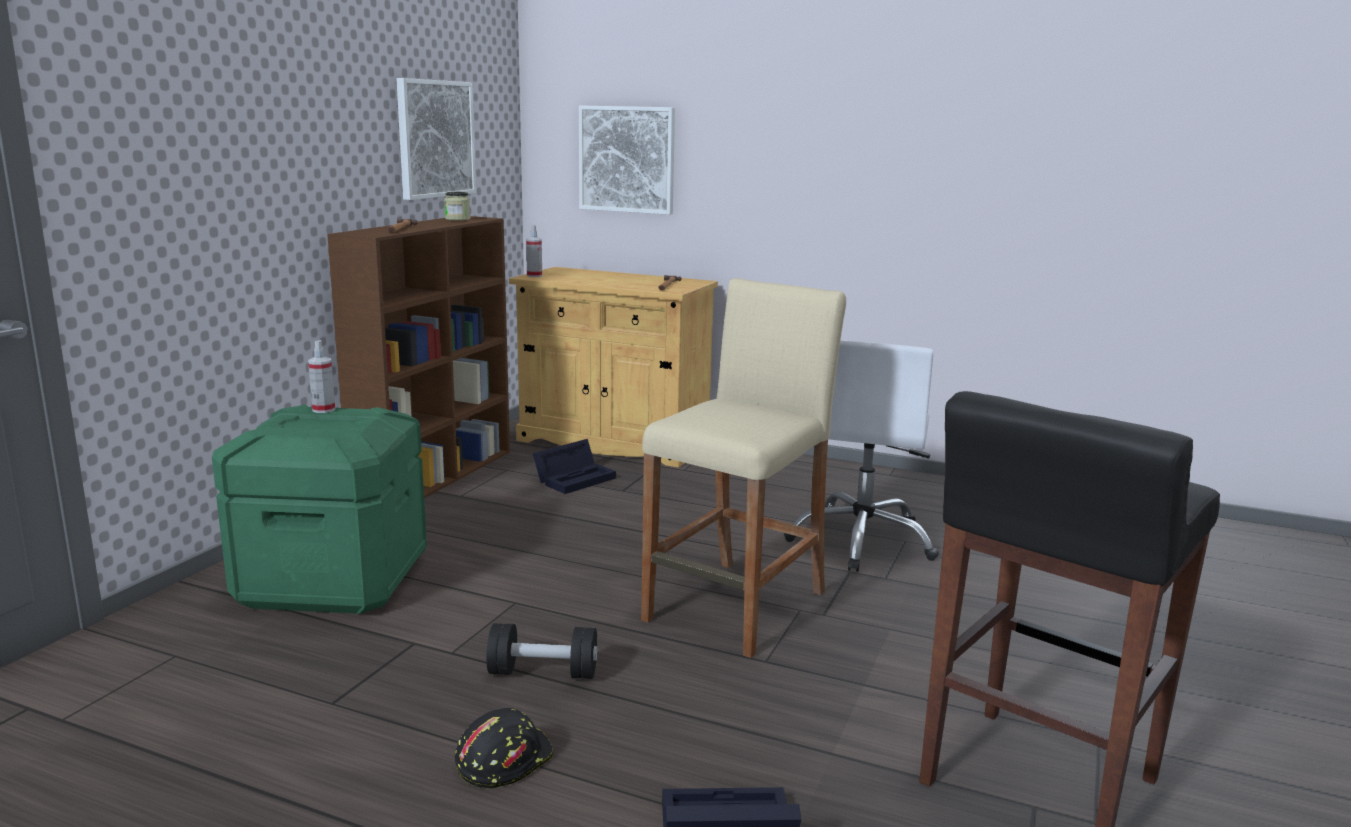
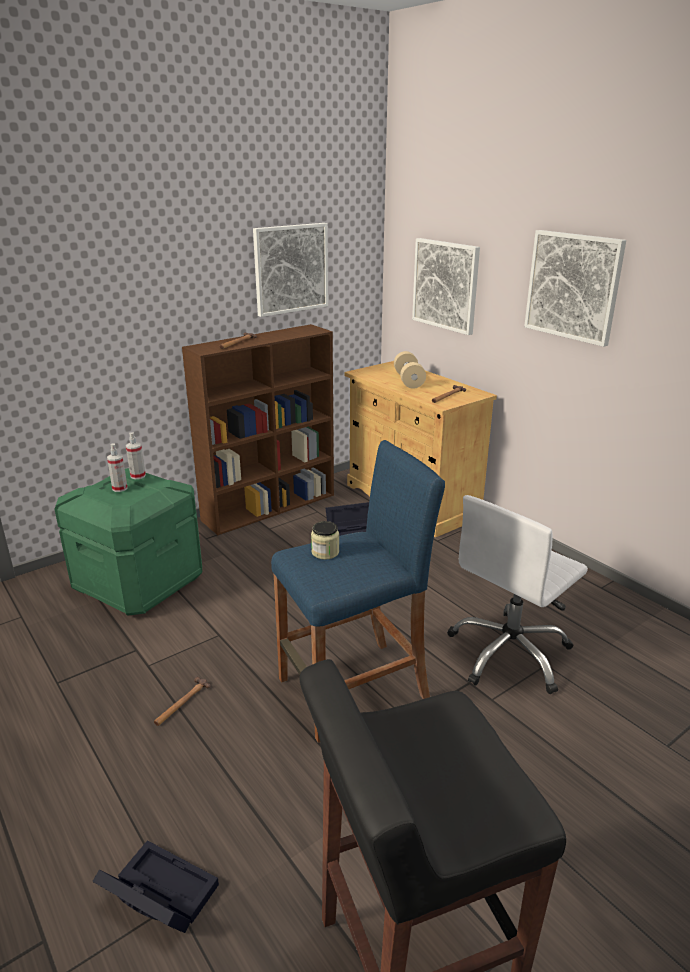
camera: 30 degrees right, 10 degrees up
jar [444,192,470,221] -> jar moved to [311,521,339,560]
black hard hat [455,708,554,789] -> none
black dumbbell [486,623,598,679] -> hammer [154,677,211,726]
spray bottle [526,225,542,277] -> spray bottle moved to [107,443,128,492]
beige stool [641,278,846,658] -> blue stool [271,440,445,743]
none -> beige dumbbell [394,351,426,389]
none -> picture [524,230,626,347]

